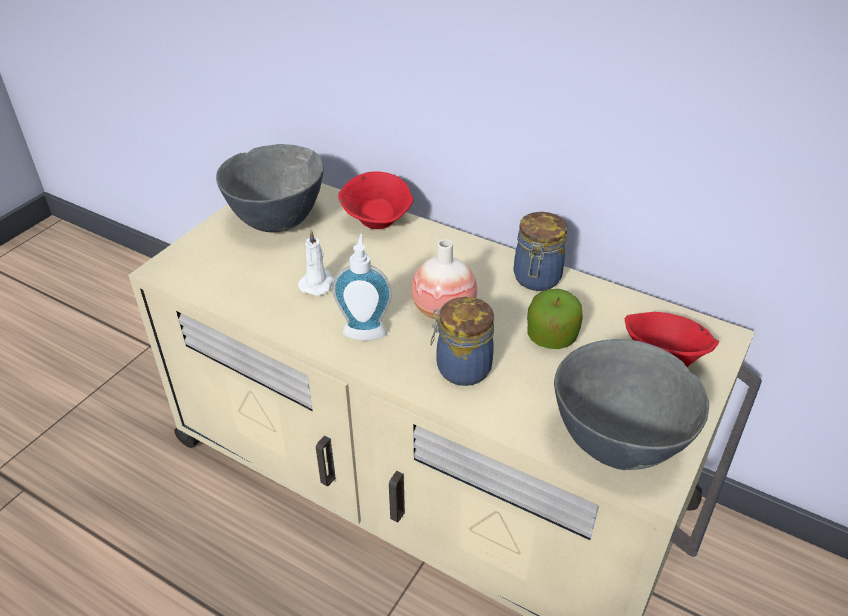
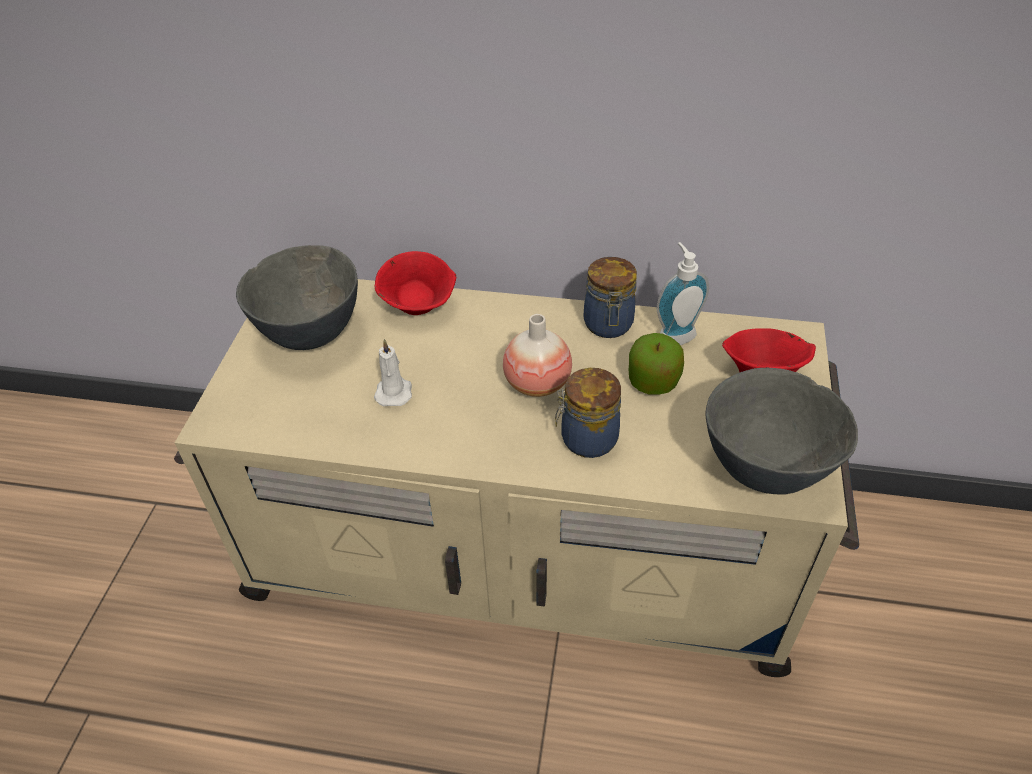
camera: 20 degrees left, 5 degrees up
soap dispenser [332,234,392,341] -> soap dispenser moved to [656,242,709,345]

